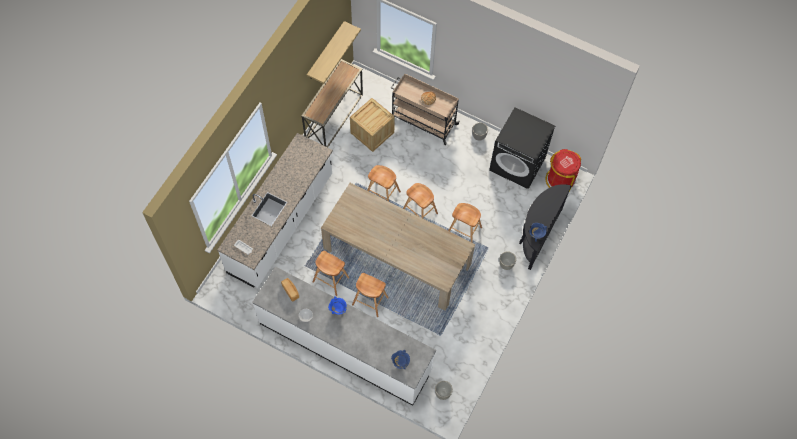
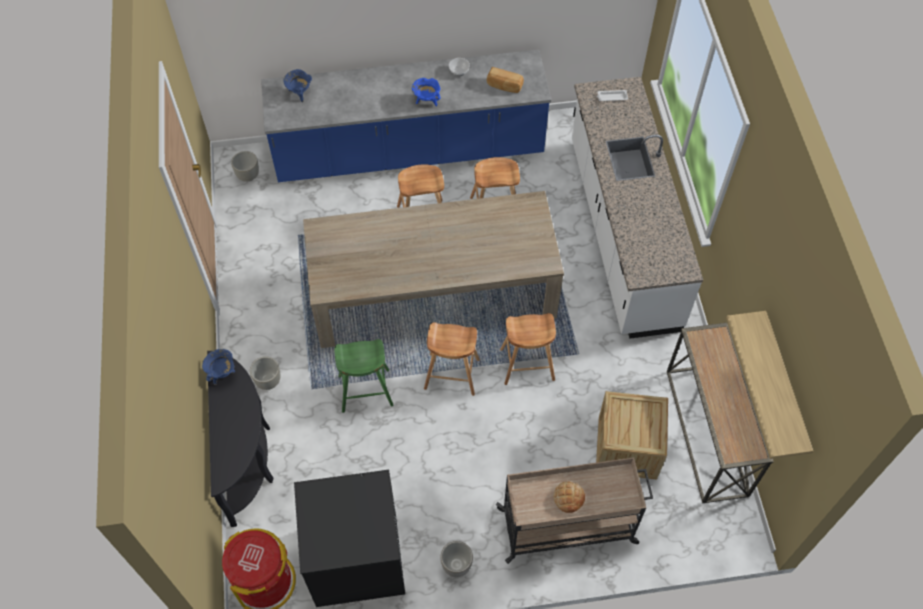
camera: 145 degrees right, 5 degrees down
white counter [252,267,436,406] -> blue counter [261,50,551,182]
brown stool [448,203,482,243] -> green stool [334,339,394,413]

